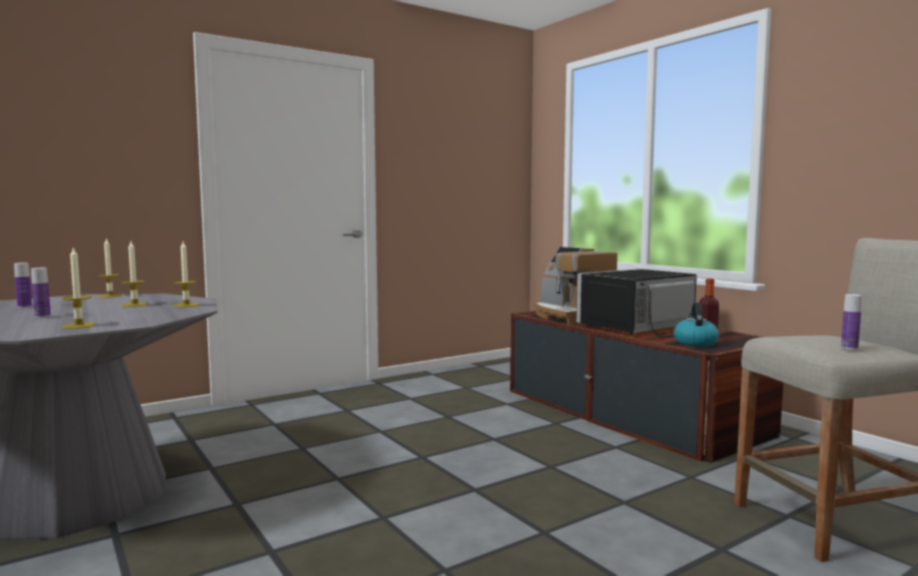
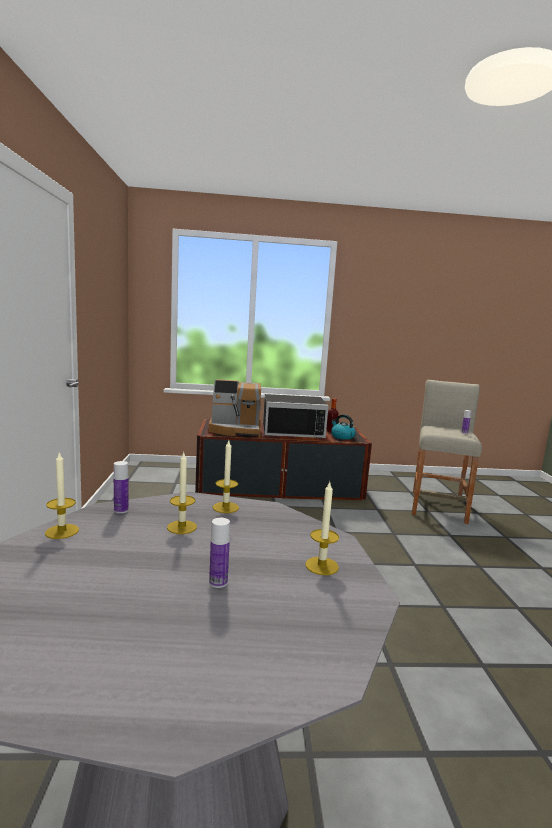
camera: 60 degrees left, 5 degrees up
bottle [14,263,32,308] -> bottle moved to [114,461,129,514]
black microwave [576,269,697,338] -> black microwave turned 90 degrees counterclockwise [263,394,329,438]

